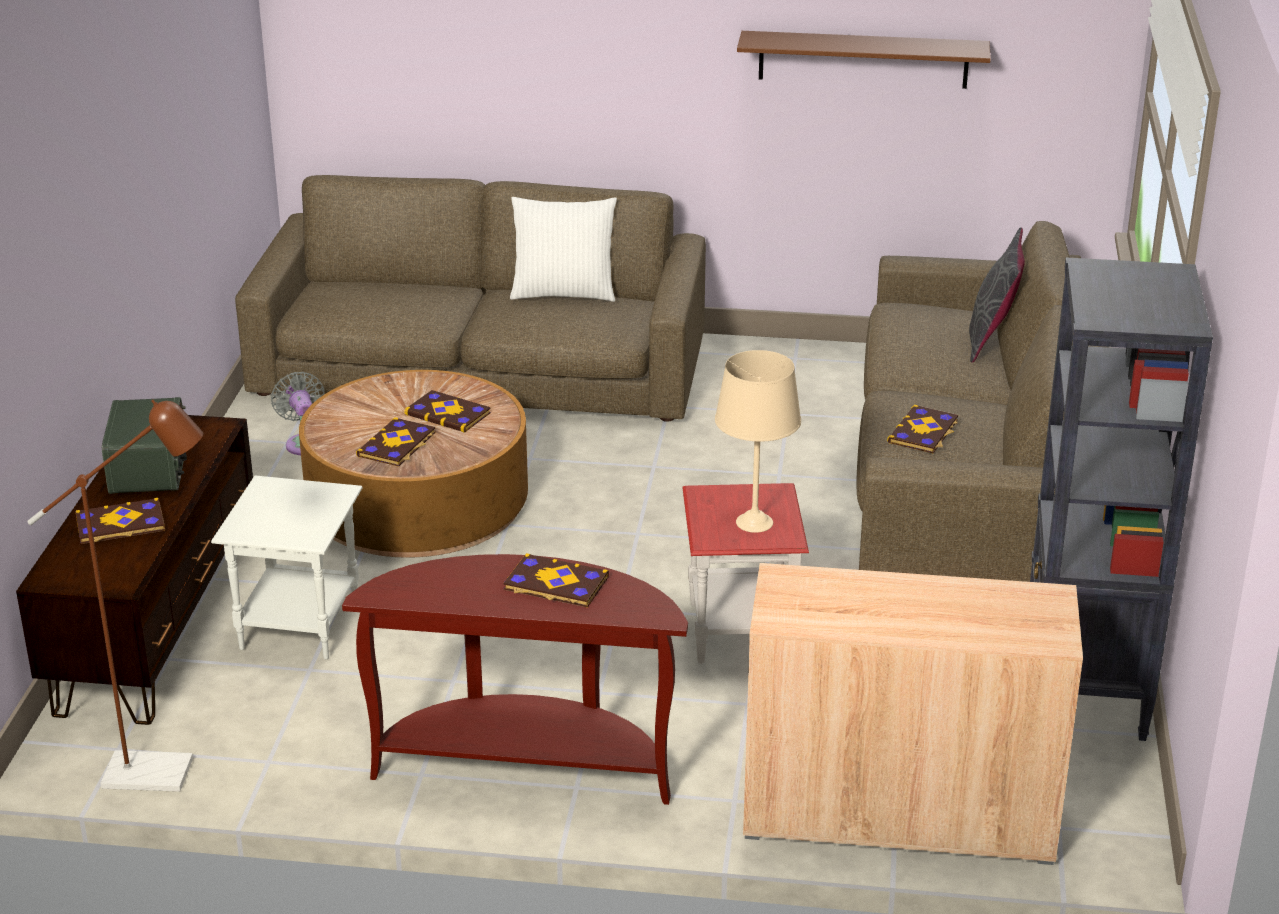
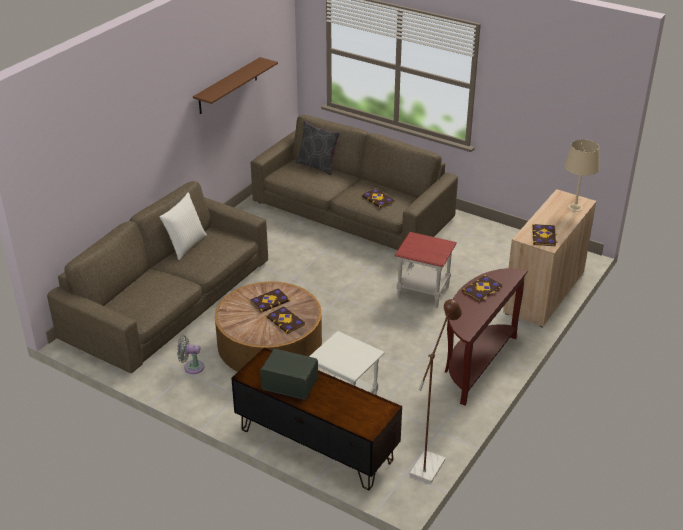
camera: 65 degrees left, 5 degrees up
book [75,498,165,544] -> book moved to [532,224,558,246]
beige table lamp [715,350,801,533] -> beige table lamp moved to [565,139,599,212]
black bookcase [1030,257,1213,741] -> none

